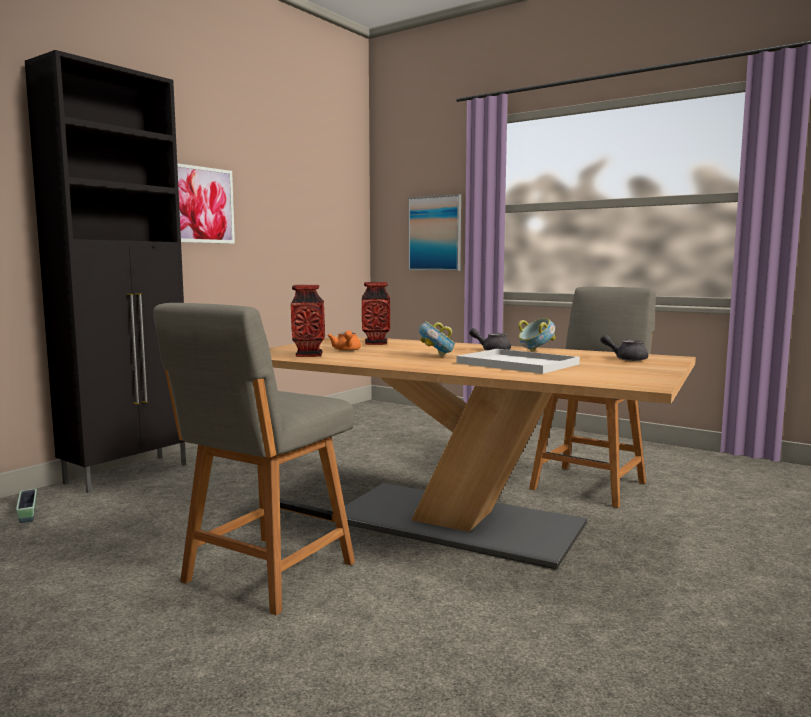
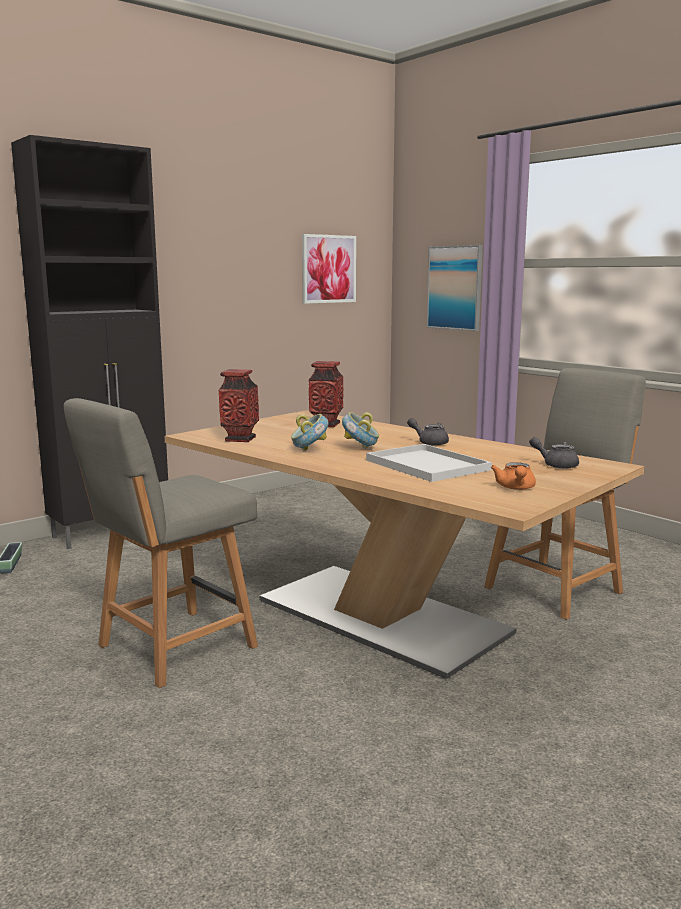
camera: 15 degrees right, 5 degrees up
picture [177,163,235,244] -> picture moved to [302,234,356,304]
orange teapot [327,331,361,351] -> orange teapot moved to [491,462,536,490]
bowl [518,318,556,352] -> bowl moved to [291,414,329,451]

